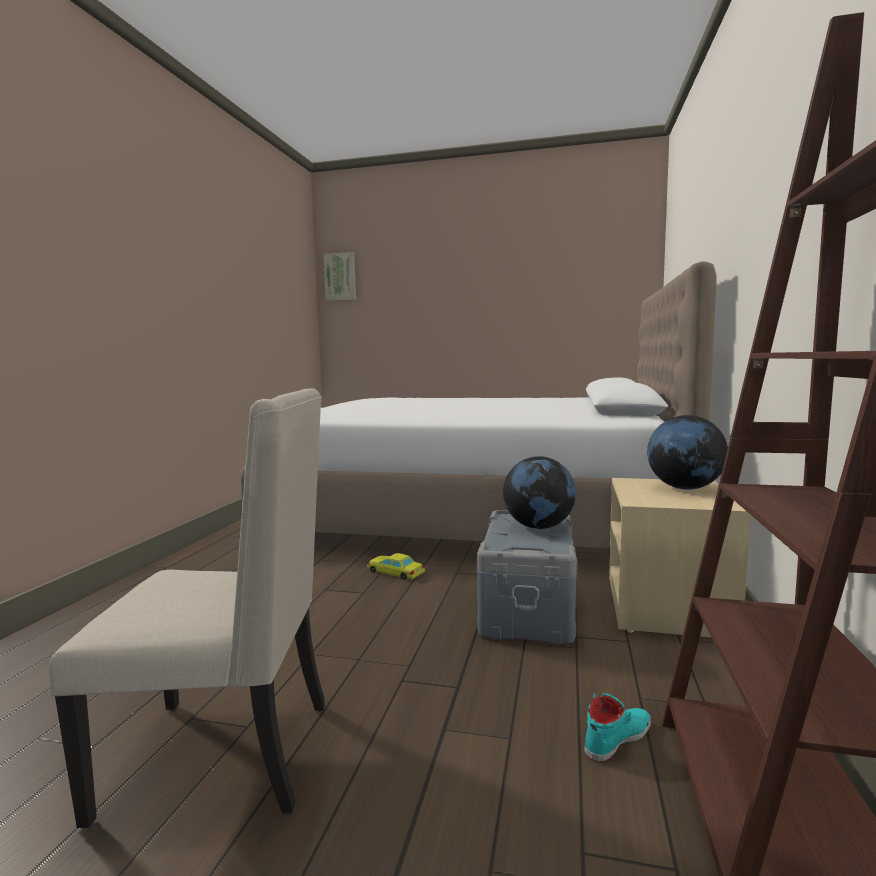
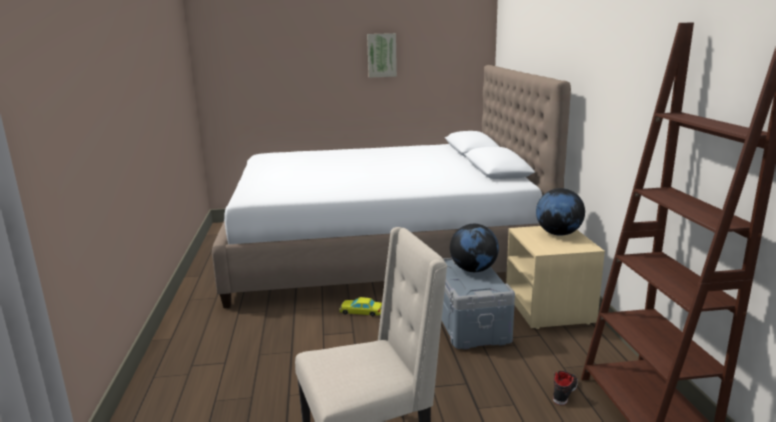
camera: 20 degrees left, 10 degrees up
picture [324,252,356,301] -> picture moved to [367,33,397,78]
turquoise shoe [584,694,651,762] -> black shoe [553,371,578,405]

